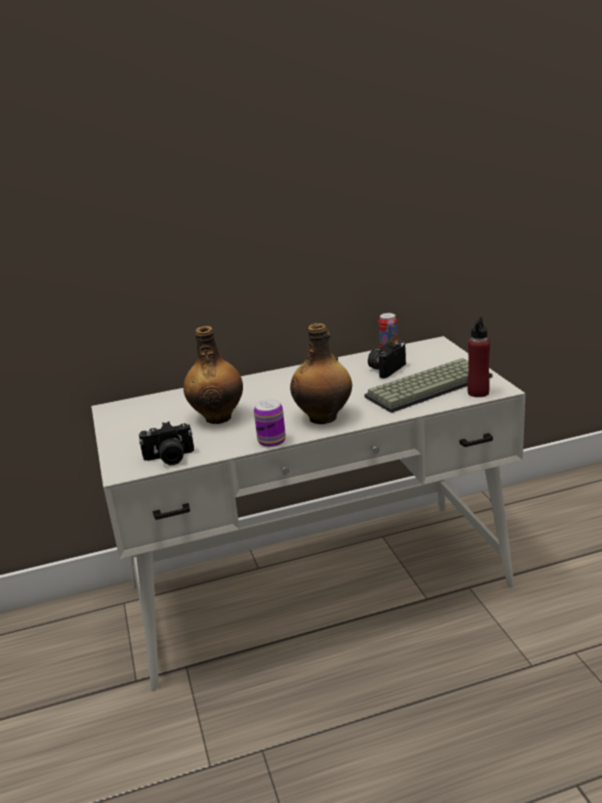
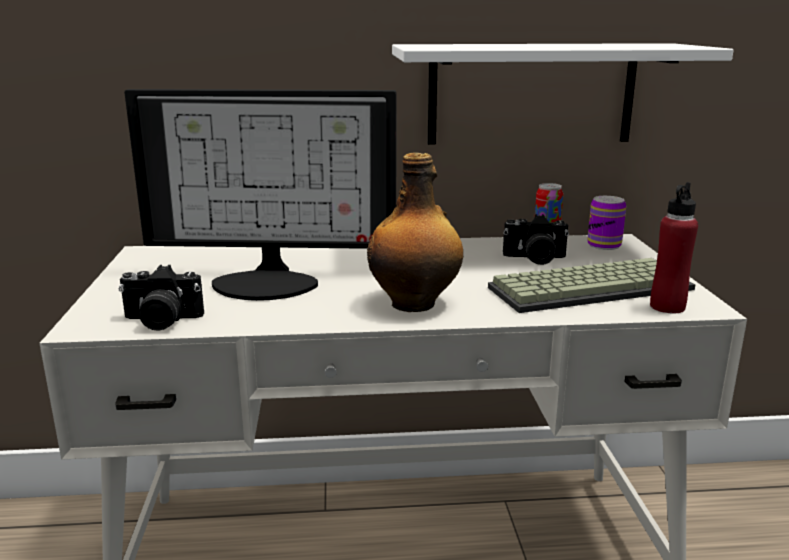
camera: 10 degrees right, 5 degrees down
bottle [183,326,243,424] -> monitor [124,89,396,301]
can [254,399,286,447] -> can moved to [587,196,626,250]
camera [368,340,406,378] -> camera turned 135 degrees counterclockwise [503,214,569,265]
none -> white shelf [392,43,734,145]

